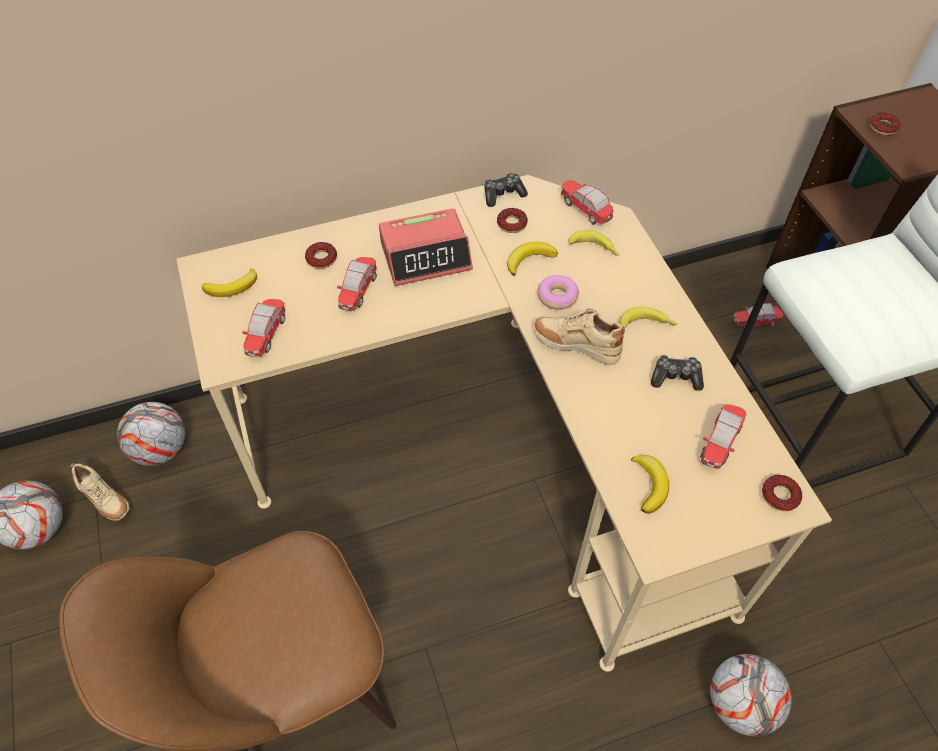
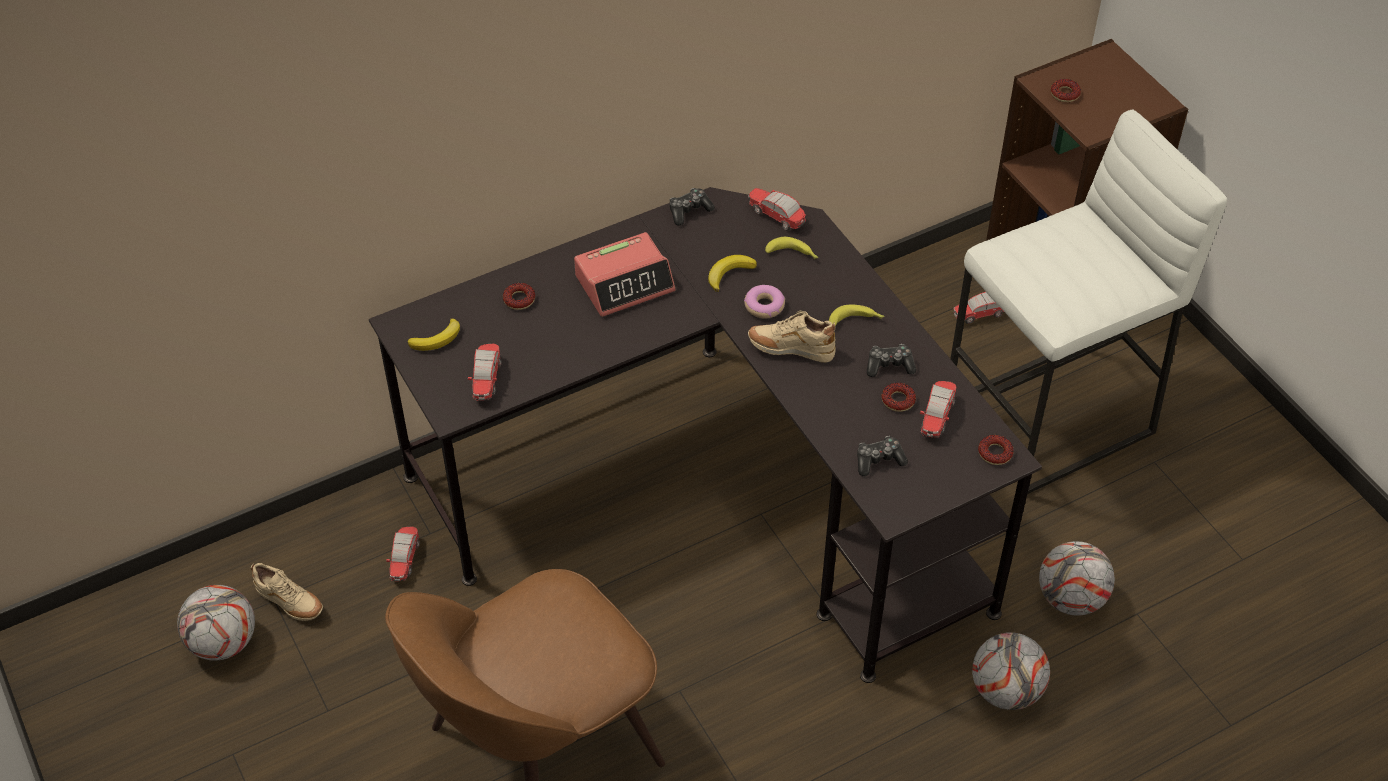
camera: 10 degrees left, 5 degrees down
football [117,402,185,466] -> football moved to [1039,541,1115,616]
beige desk [176,175,832,672] -> black desk [369,187,1042,683]
toy car [337,257,377,311] -> toy car moved to [386,527,420,581]
donut [497,208,528,233] -> donut moved to [881,383,916,412]
banana [631,455,669,514] -> game controller [857,436,908,476]

